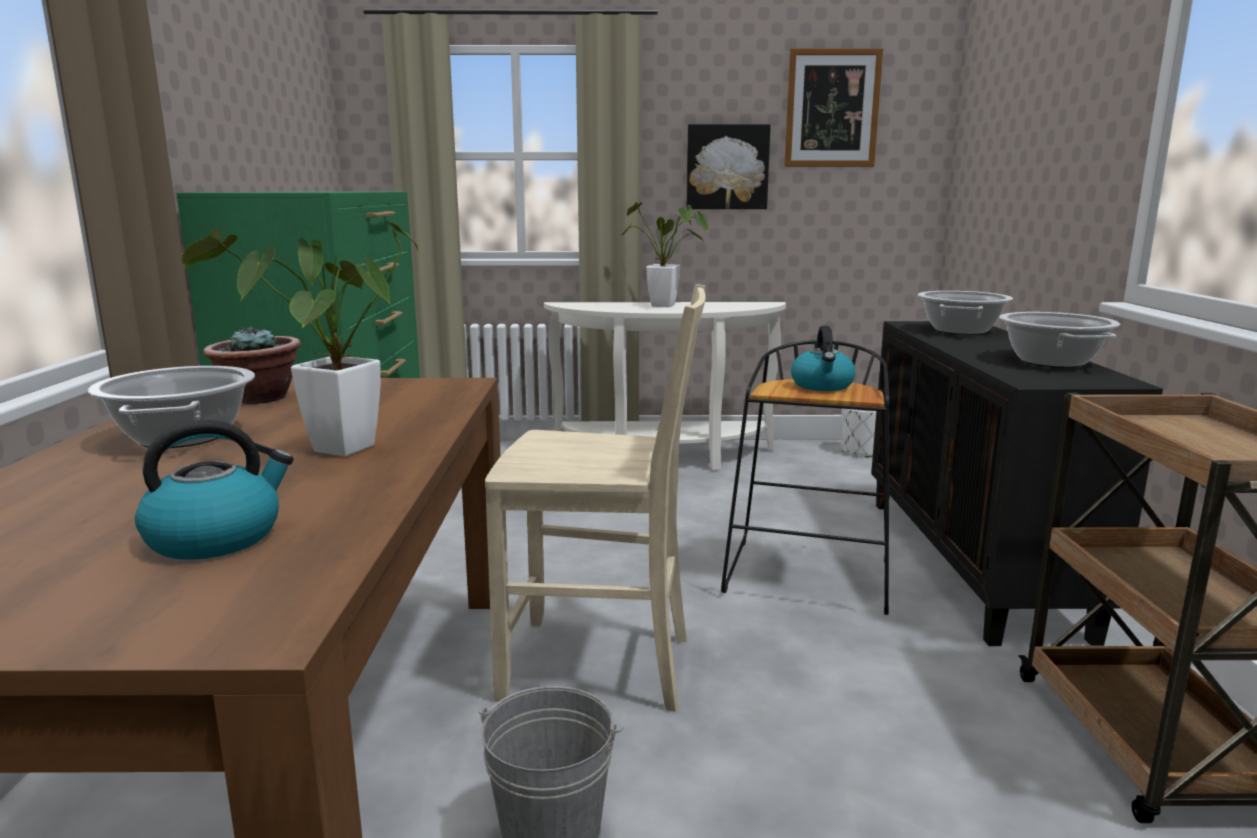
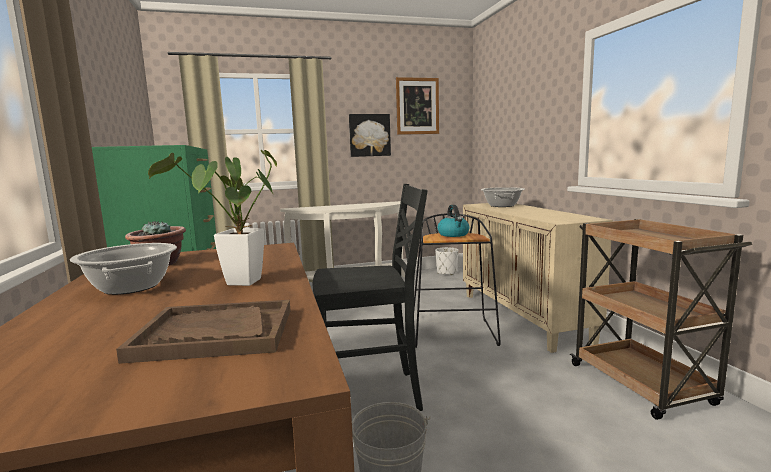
camera: 15 degrees left, 5 degrees down
kettle [135,420,294,560] -> brown tray [116,300,290,364]
beige chair [485,284,706,712] -> black chair [313,184,428,411]
potted plant [620,202,709,307] -> none
black cabinet [871,321,1163,646] -> beige cabinet [463,203,613,353]
cooking pot [999,312,1120,368] -> none

